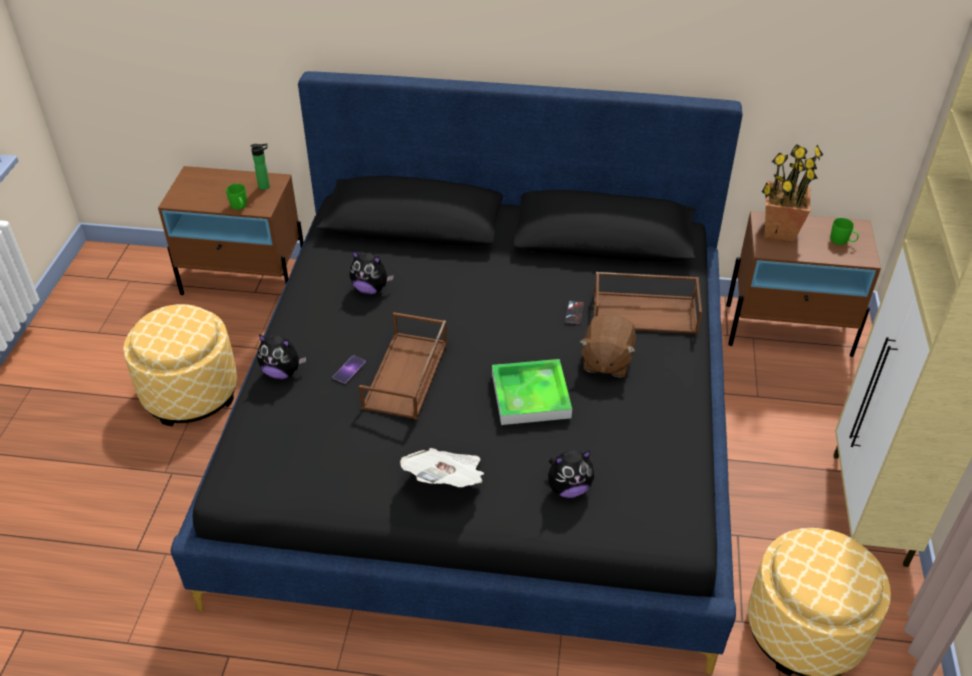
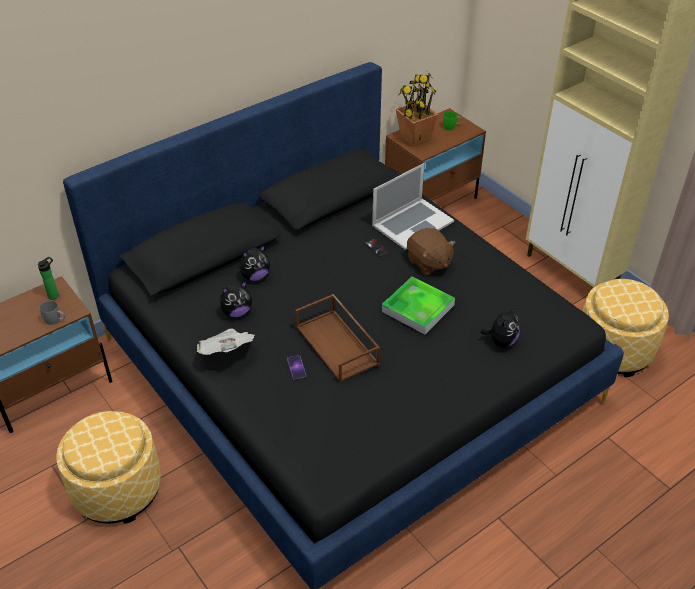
camera: 45 degrees left, 0 degrees up
green mug [226,184,247,210] -> grey mug [39,301,65,325]
plush toy [257,334,306,379] -> plush toy moved to [239,245,270,281]
newspaper [400,448,484,487] -> newspaper moved to [197,328,255,355]
brown tray [594,272,702,334] -> laptop [372,163,454,250]

